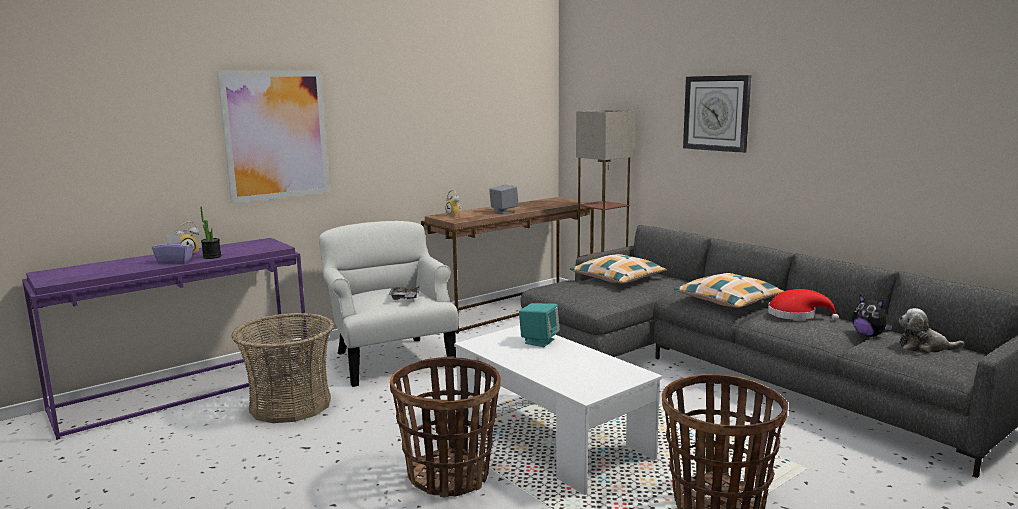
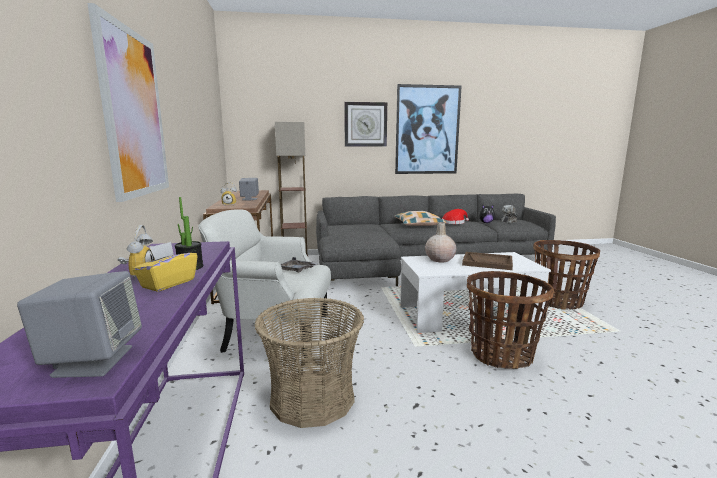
camera: 60 degrees left, 0 degrees up
purple tissue box [152,235,194,264] -> yellow tissue box [132,242,198,292]
turquoise speaker [519,303,560,347] -> beige vase [425,222,456,262]
pillow [570,254,667,284] -> none
none -> grey speaker [17,271,142,378]
none -> picture [395,84,462,174]
none -> brown tray [462,252,513,270]

